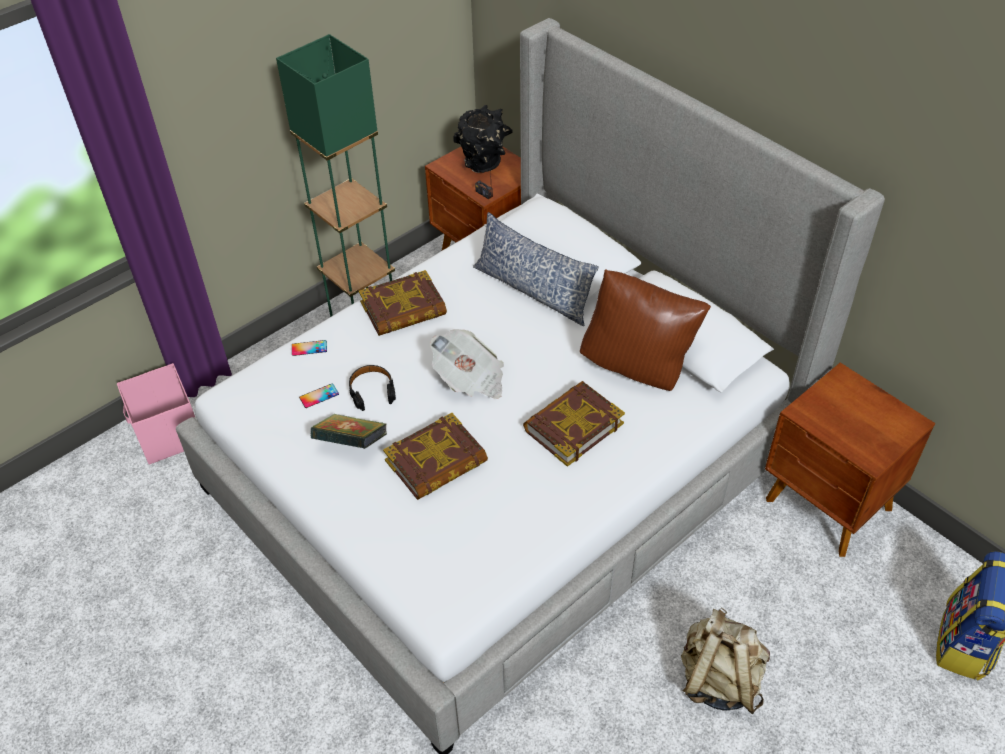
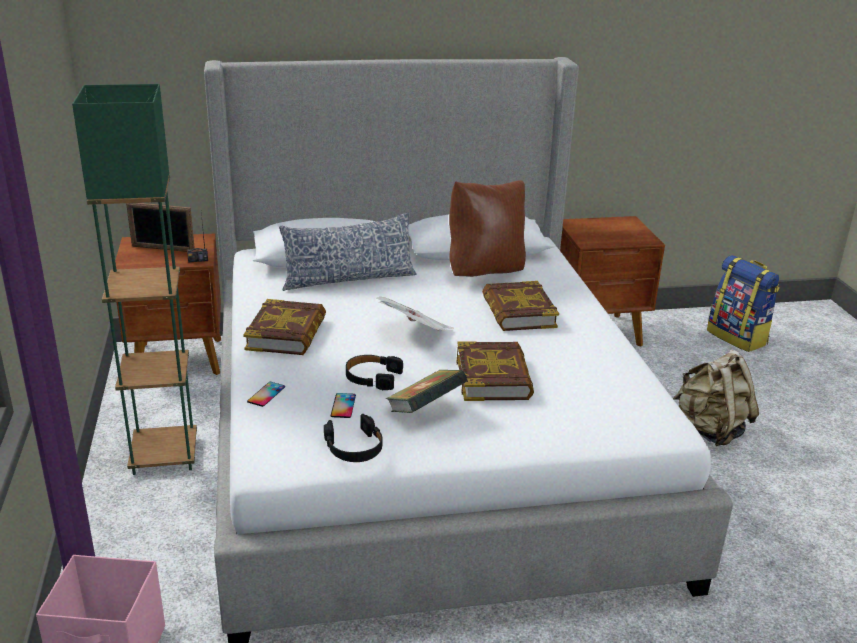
camera: 60 degrees left, 20 degrees down
black vase [453,105,513,173] -> picture frame [126,203,195,252]
none -> black headphones [324,414,382,462]

